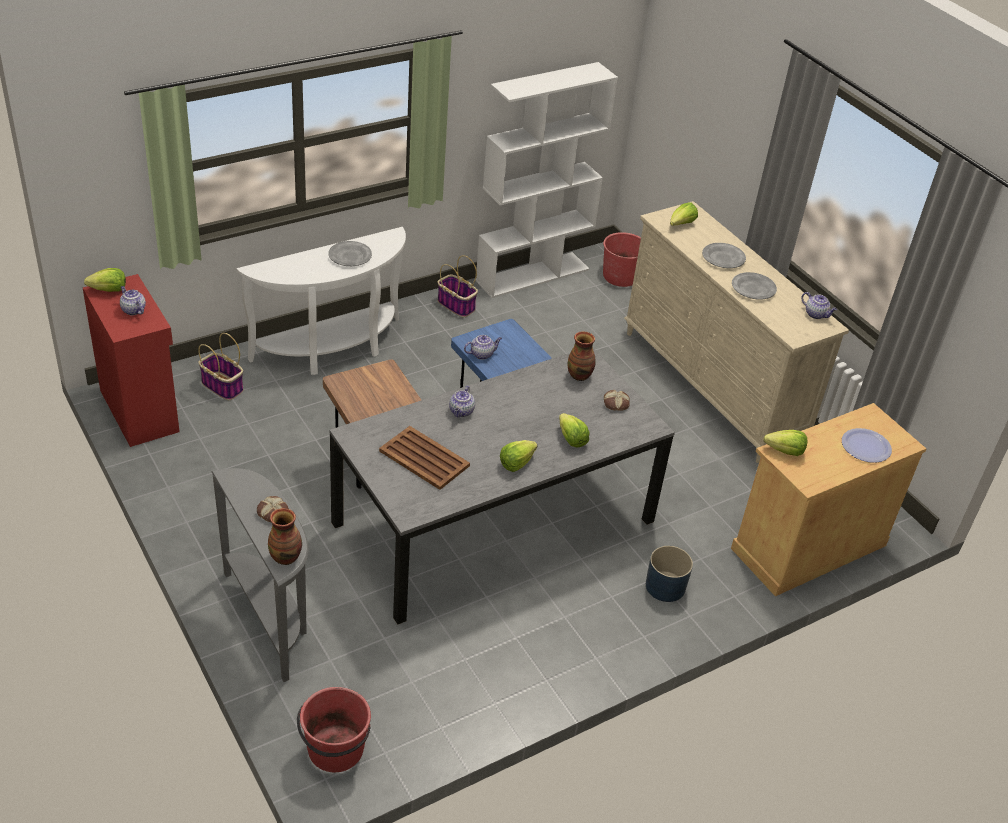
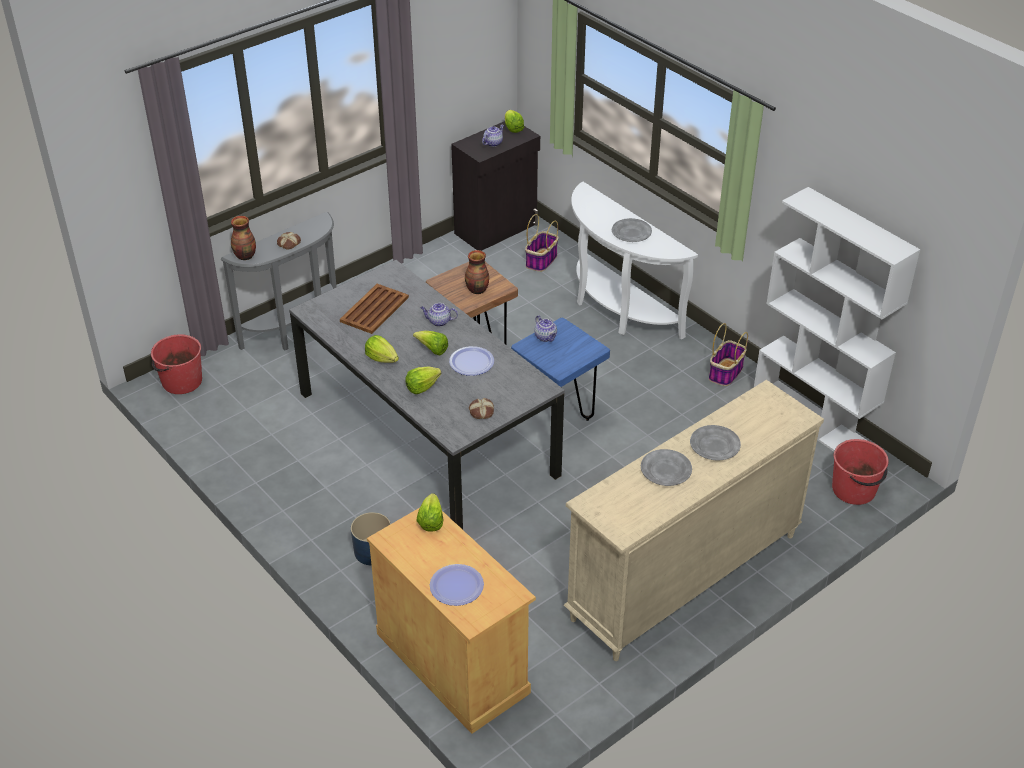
camera: 85 degrees right, 0 degrees up
red cabinet [83,274,180,447] -> black cabinet [451,121,540,251]
vase [568,332,596,381] -> vase moved to [465,250,489,294]
lettuce [670,203,698,226] -> lettuce moved to [413,331,448,355]
teapot [801,292,837,319] -> none
none -> plate [449,346,494,376]

